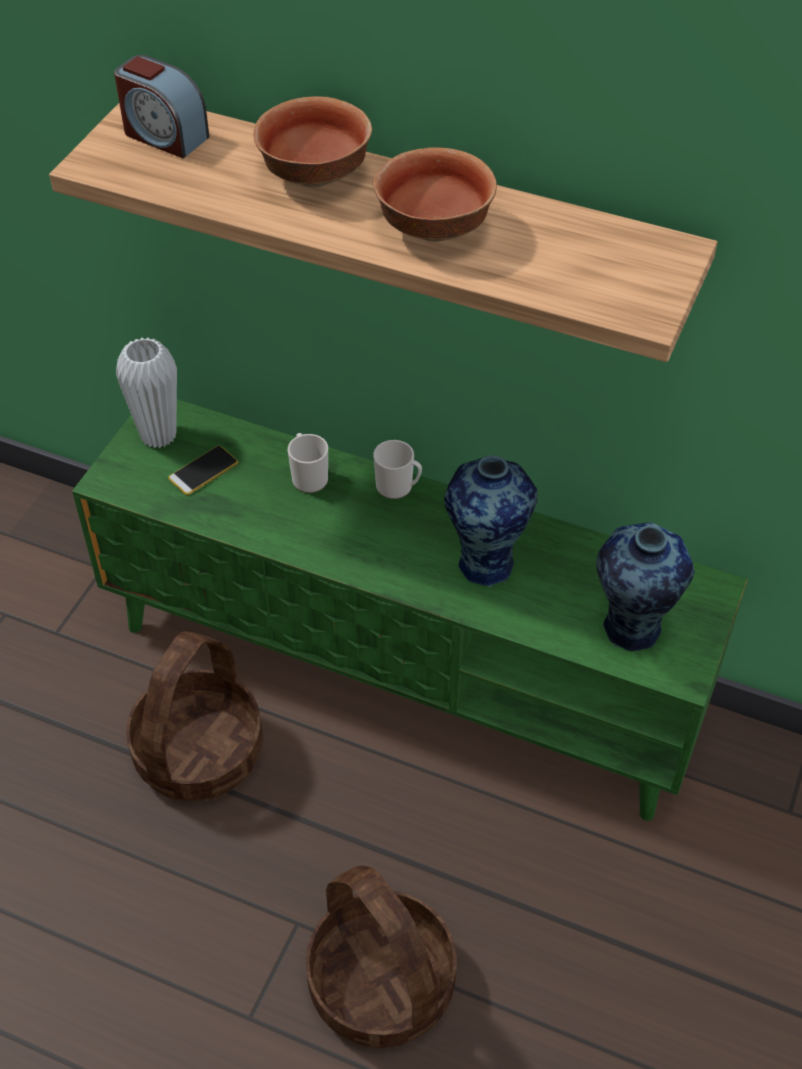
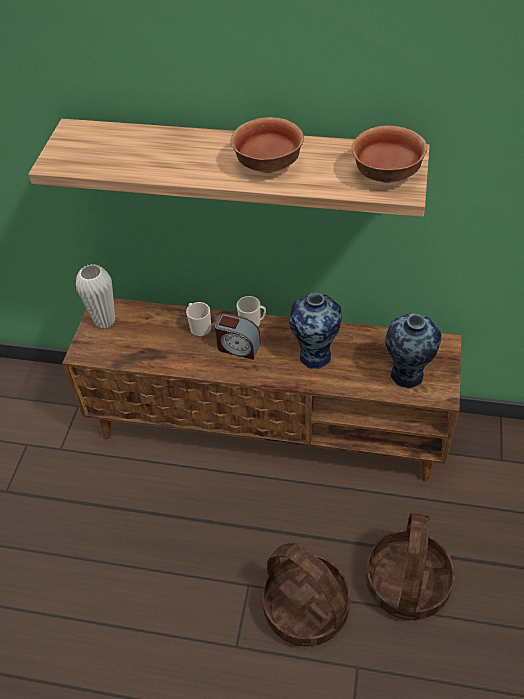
camera: 10 degrees left, 0 degrees up
green tv stand [72,399,748,821] -> brown tv stand [62,298,461,482]
alarm clock [114,55,209,158] -> alarm clock moved to [215,313,261,360]
basket [126,631,263,802] -> basket moved to [366,513,455,620]
phone [168,446,238,495] -> none
bowl [254,96,372,187] -> bowl moved to [352,125,427,183]

